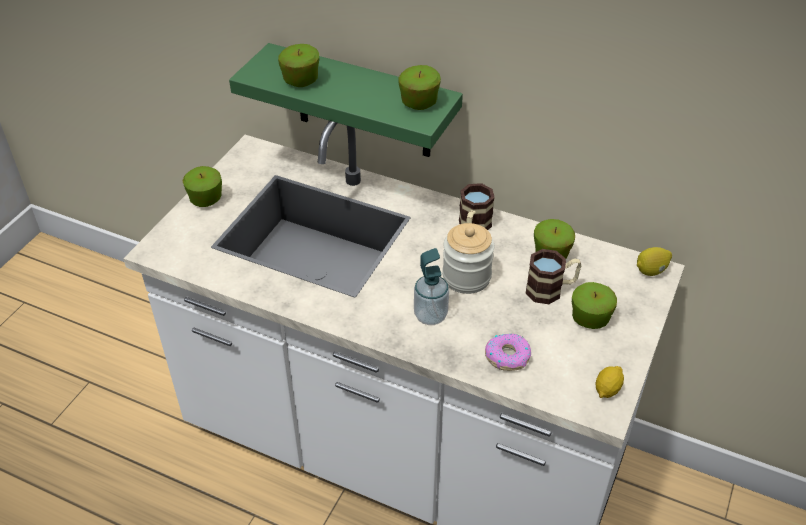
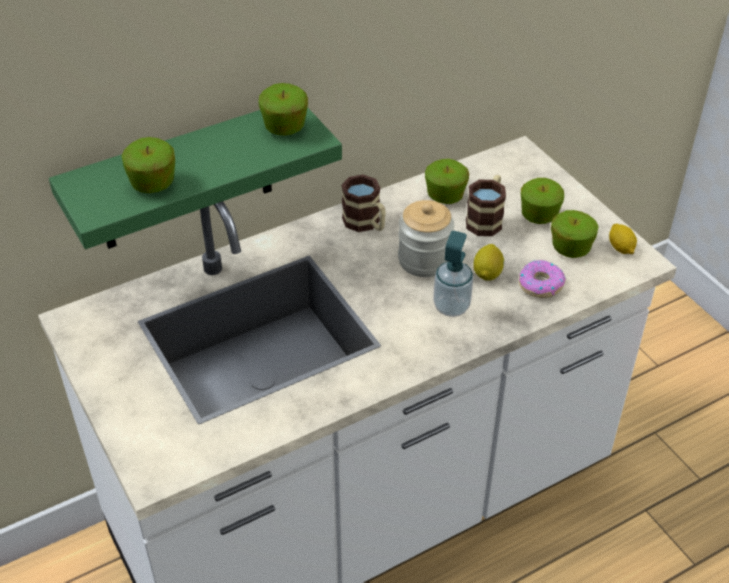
camera: 55 degrees left, 0 degrees up
apple [182,166,222,207] -> apple moved to [551,210,599,258]
lemon [637,247,672,276] -> lemon moved to [473,244,504,281]

